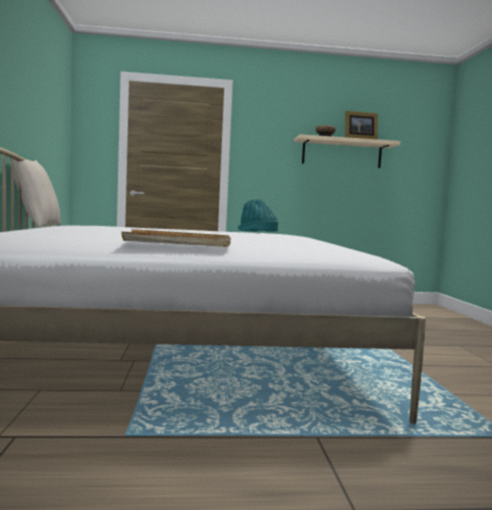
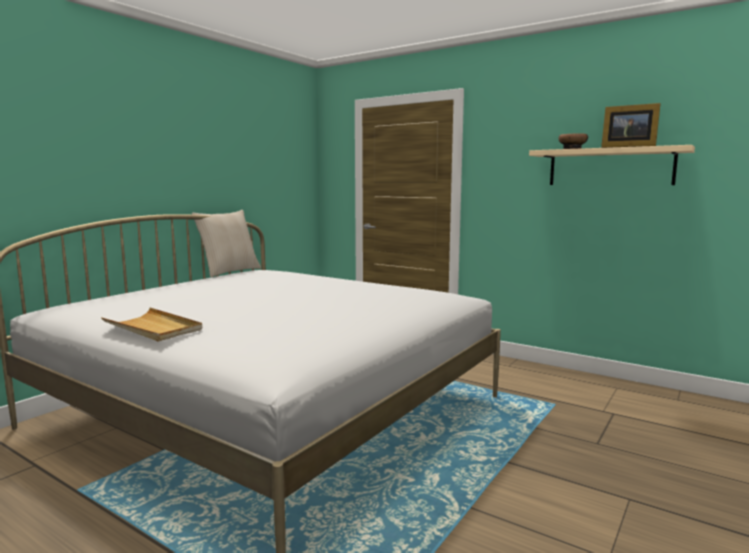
camera: 40 degrees right, 5 degrees up
turquoise hat [238,199,278,232] -> none

